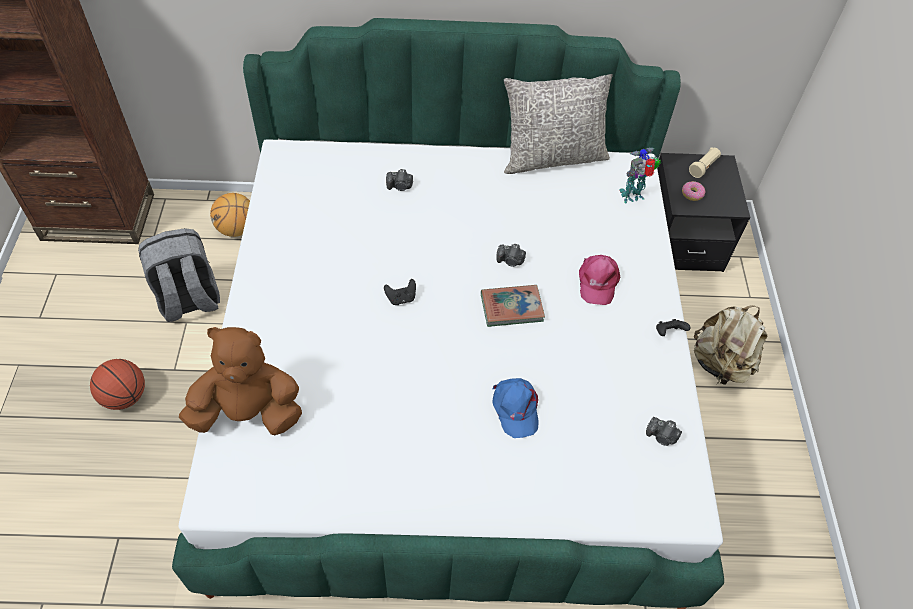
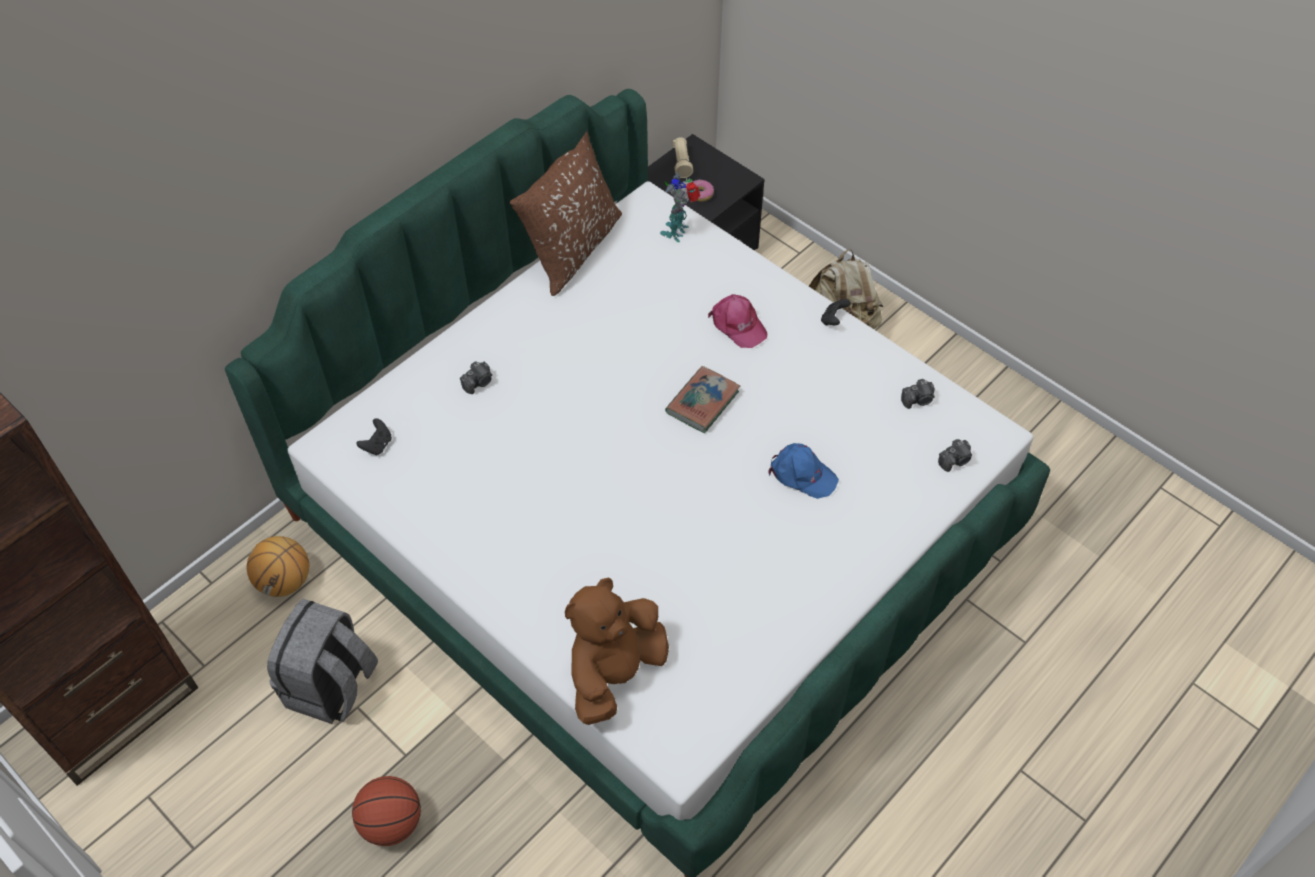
camera: 45 degrees left, 0 degrees up
black game controller [384,279,416,305] -> black game controller moved to [356,418,392,455]
camera [496,244,526,267] -> camera moved to [938,439,972,472]
grey pillow [504,74,613,174] -> brown pillow [510,131,622,296]

